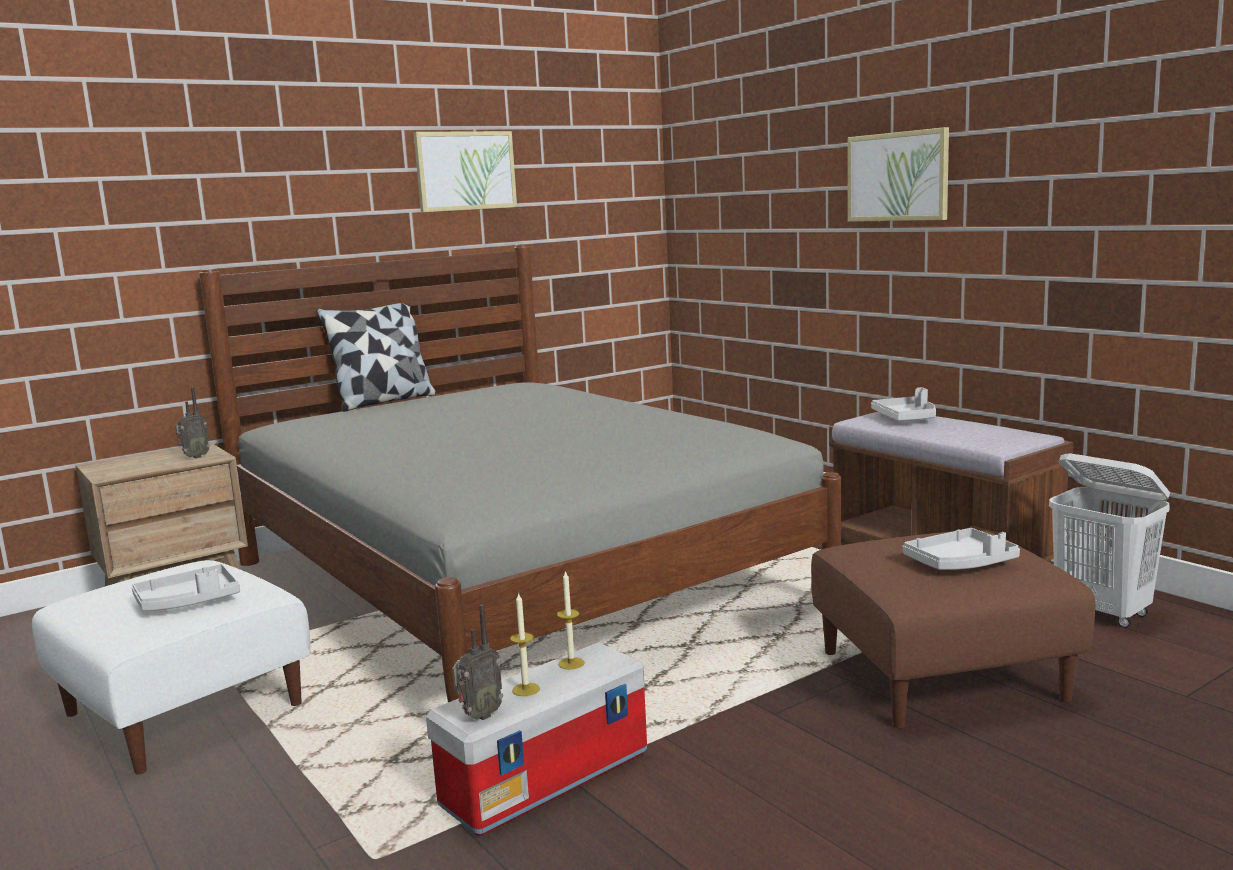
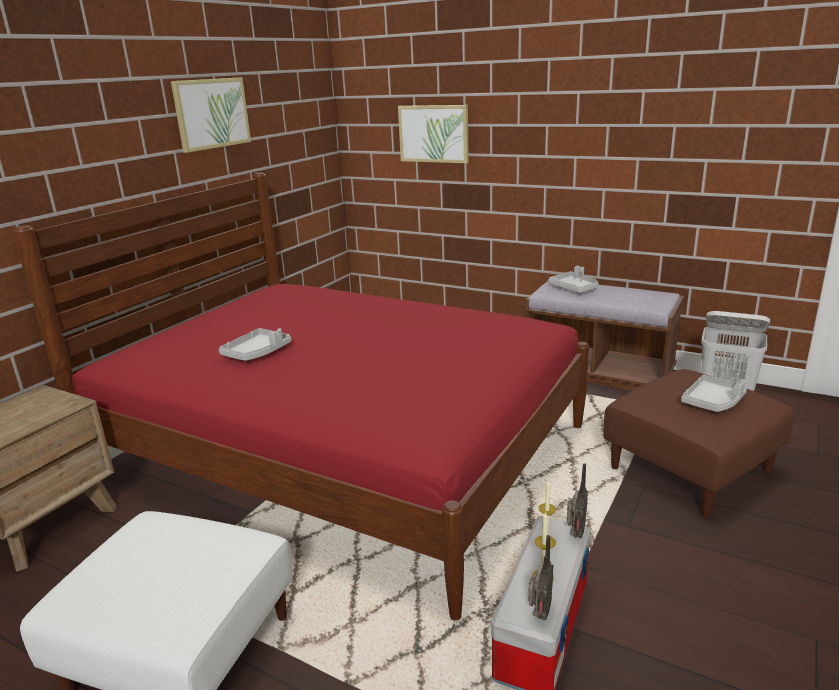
camera: 25 degrees left, 10 degrees up
grey tray [132,564,240,611] -> grey tray moved to [219,328,291,361]
radio [175,387,210,459] -> radio moved to [567,463,588,538]
grey bed [199,244,842,702] -> red bed [12,173,589,621]
pillow [316,303,436,412] -> none
picture [848,127,949,222] -> picture moved to [398,105,469,163]

